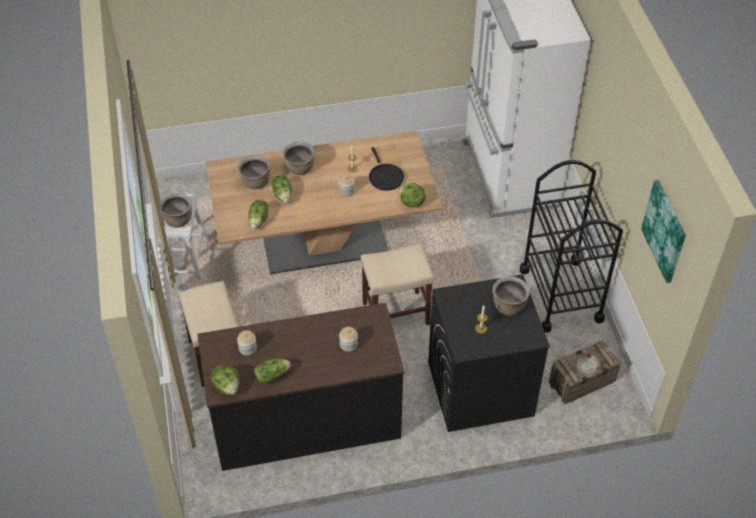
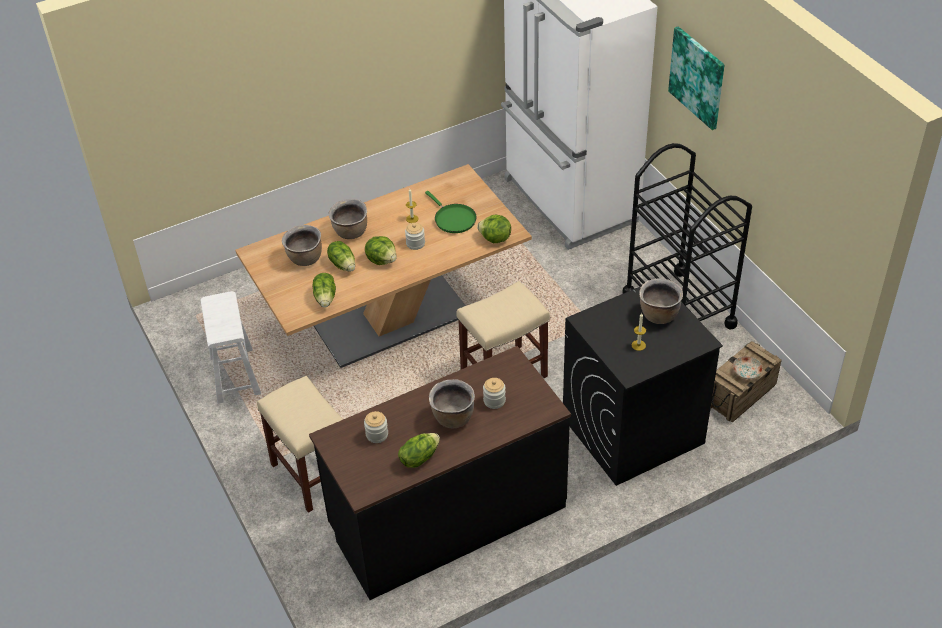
camera: 15 degrees left, 5 degrees down
brown cooking pot [160,193,192,228] -> brown cooking pot moved to [429,379,475,428]
lettuce [211,364,240,395] -> lettuce moved to [365,236,397,265]
black frying pan [369,147,404,191] -> green frying pan [425,191,477,233]
picture [641,180,686,283] -> picture moved to [668,26,725,130]

